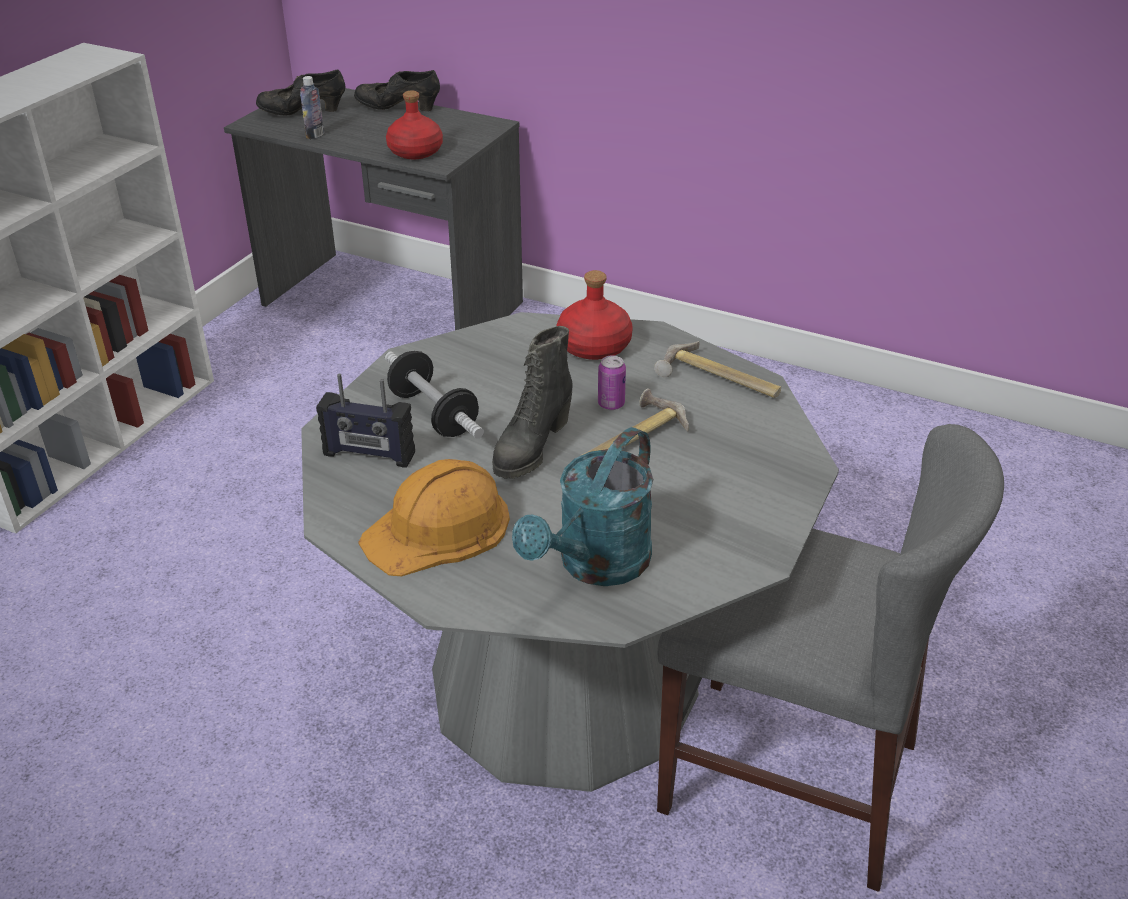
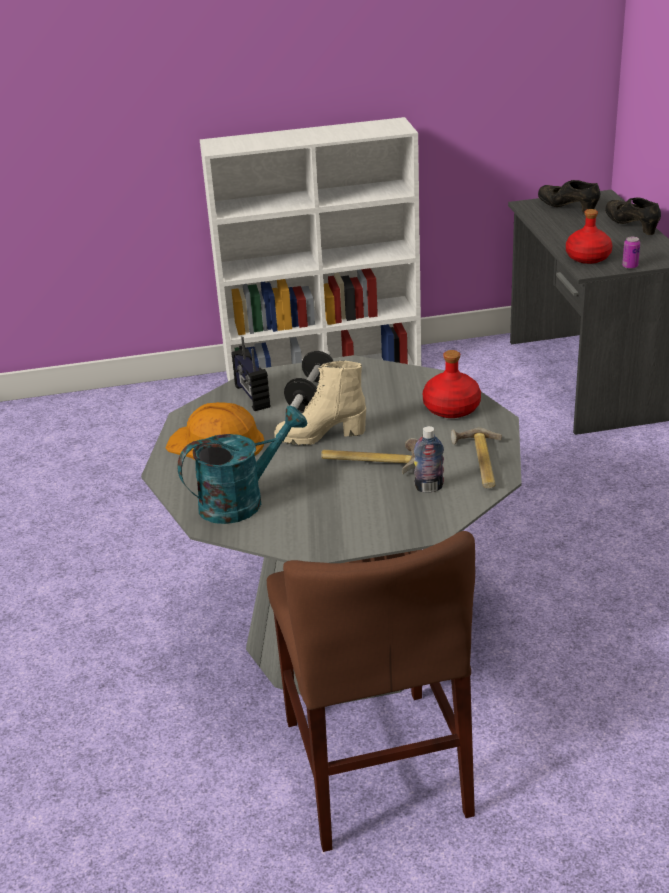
camera: 55 degrees right, 5 degrees down
bottle [300,76,324,139] -> bottle moved to [414,426,444,493]
black boot [492,326,573,479] -> beige boot [274,361,366,445]
turquoise watering can [512,427,653,586] -> turquoise watering can turned 150 degrees clockwise [177,406,308,524]
can [598,355,626,410] -> can moved to [622,237,640,269]
grey chair [657,424,1004,892] -> brown chair [267,531,475,852]

